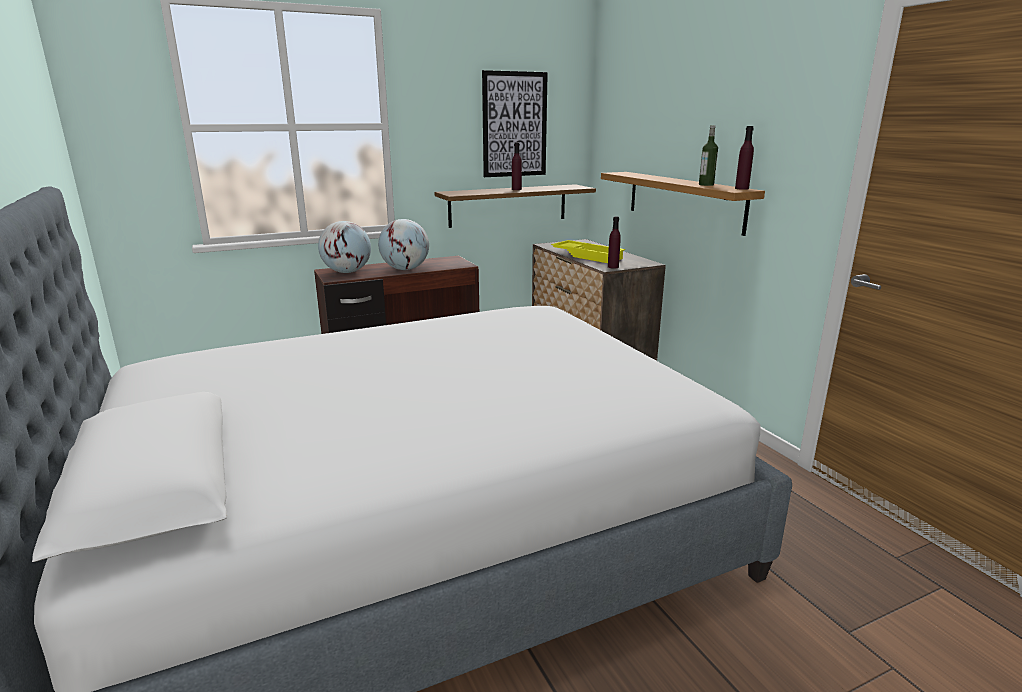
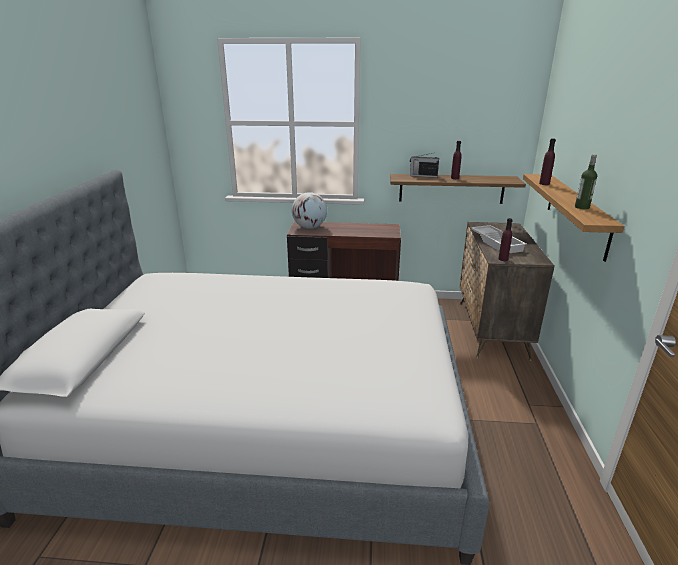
camera: 30 degrees right, 5 degrees up
globe [378,219,429,270] -> none
picture [482,70,548,177] -> none
yellow tray [551,240,625,263] -> white tray [471,225,527,253]
purple bottle [735,126,754,190] -> purple bottle moved to [539,138,556,185]
none -> radio [410,153,439,178]

